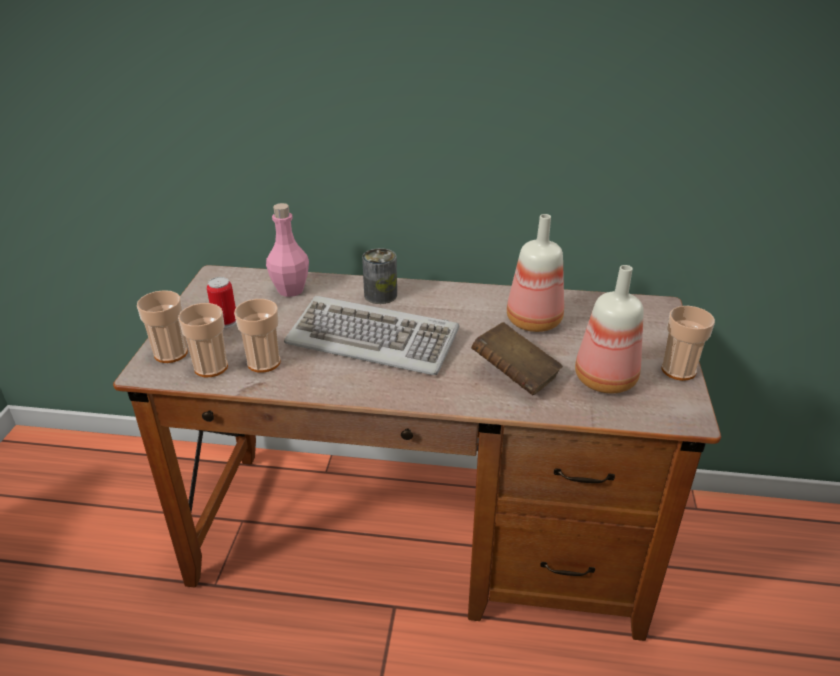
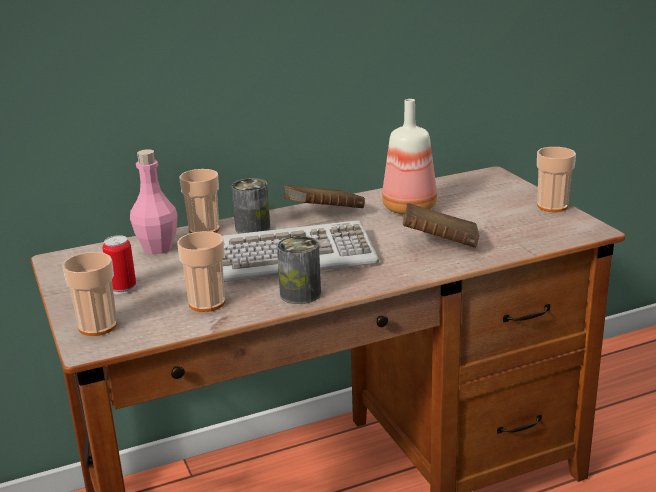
camera: 30 degrees left, 10 degrees down
cup [178,303,228,377] -> cup moved to [179,169,220,233]
bottle [575,265,643,394] -> none
none -> can [277,236,321,304]
none -> brown book [283,185,365,208]

